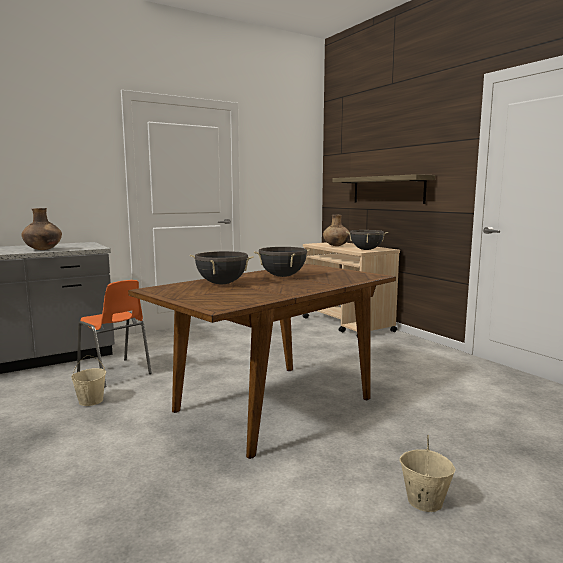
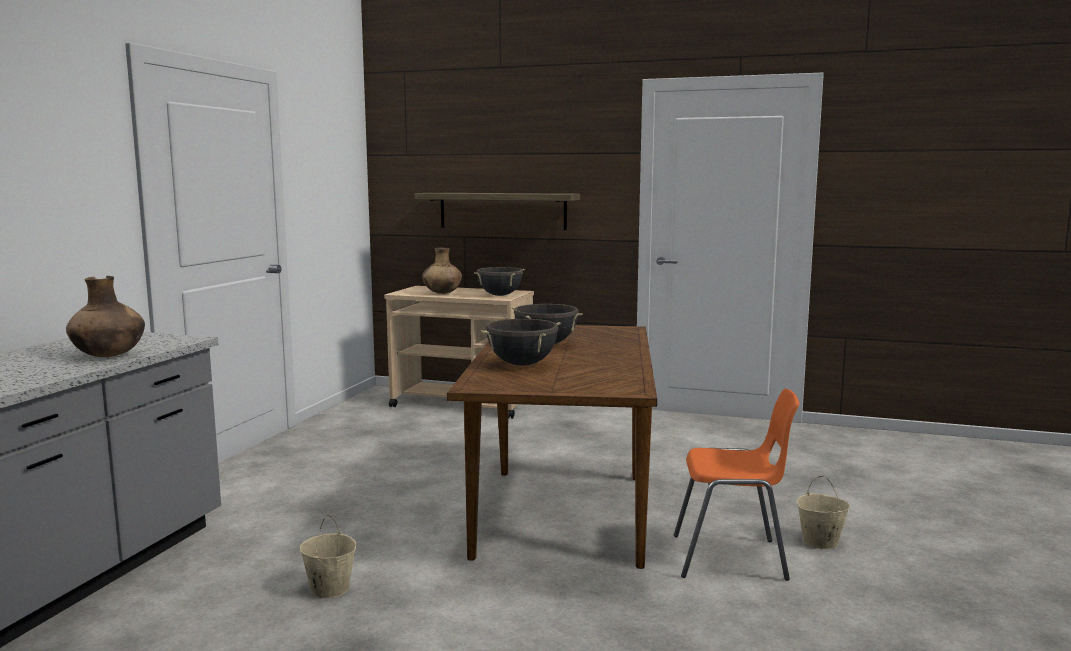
camera: 40 degrees left, 0 degrees up
orange chair [77,280,152,388] -> orange chair moved to [674,389,800,581]

